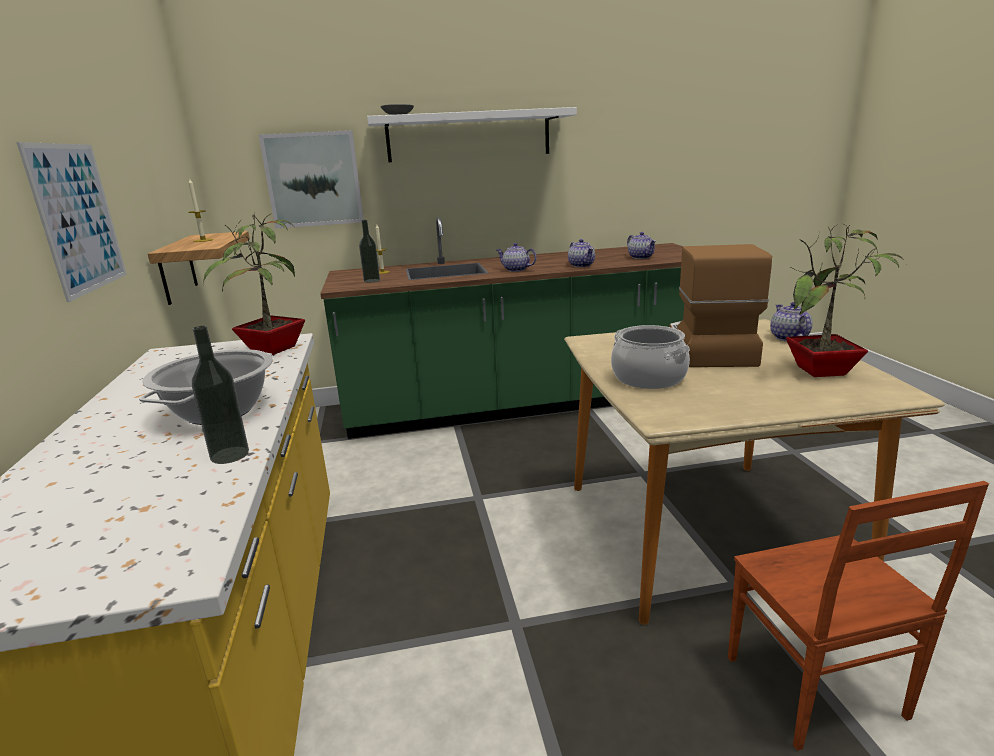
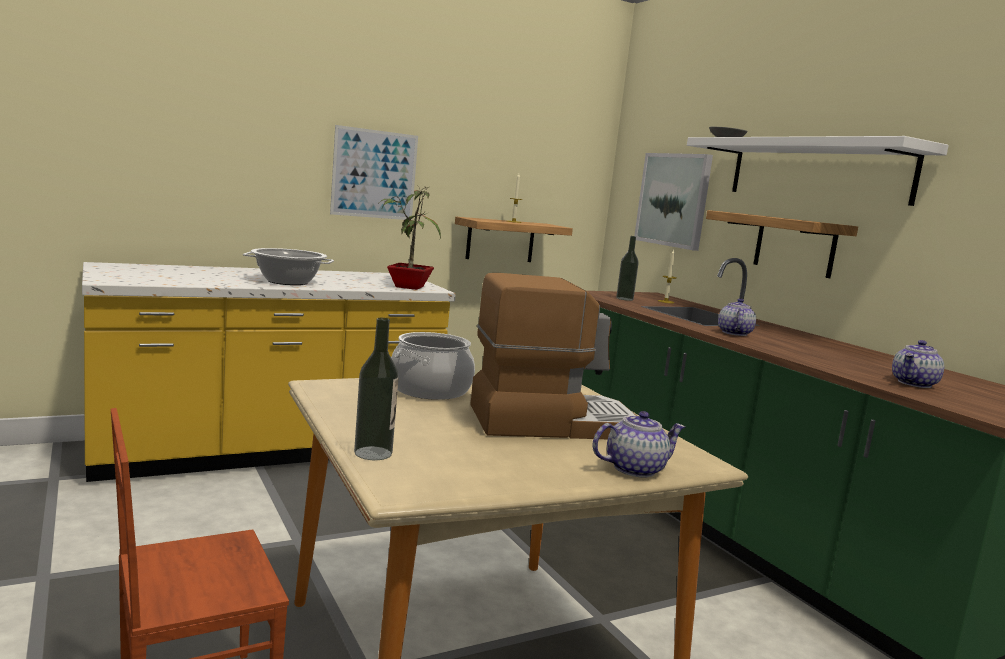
camera: 70 degrees right, 10 degrees down
bottle [192,326,249,464] -> bottle moved to [354,318,399,460]
teapot [568,239,595,267] -> none
potted plant [786,223,905,377] -> none
none -> shelf [706,210,858,278]

